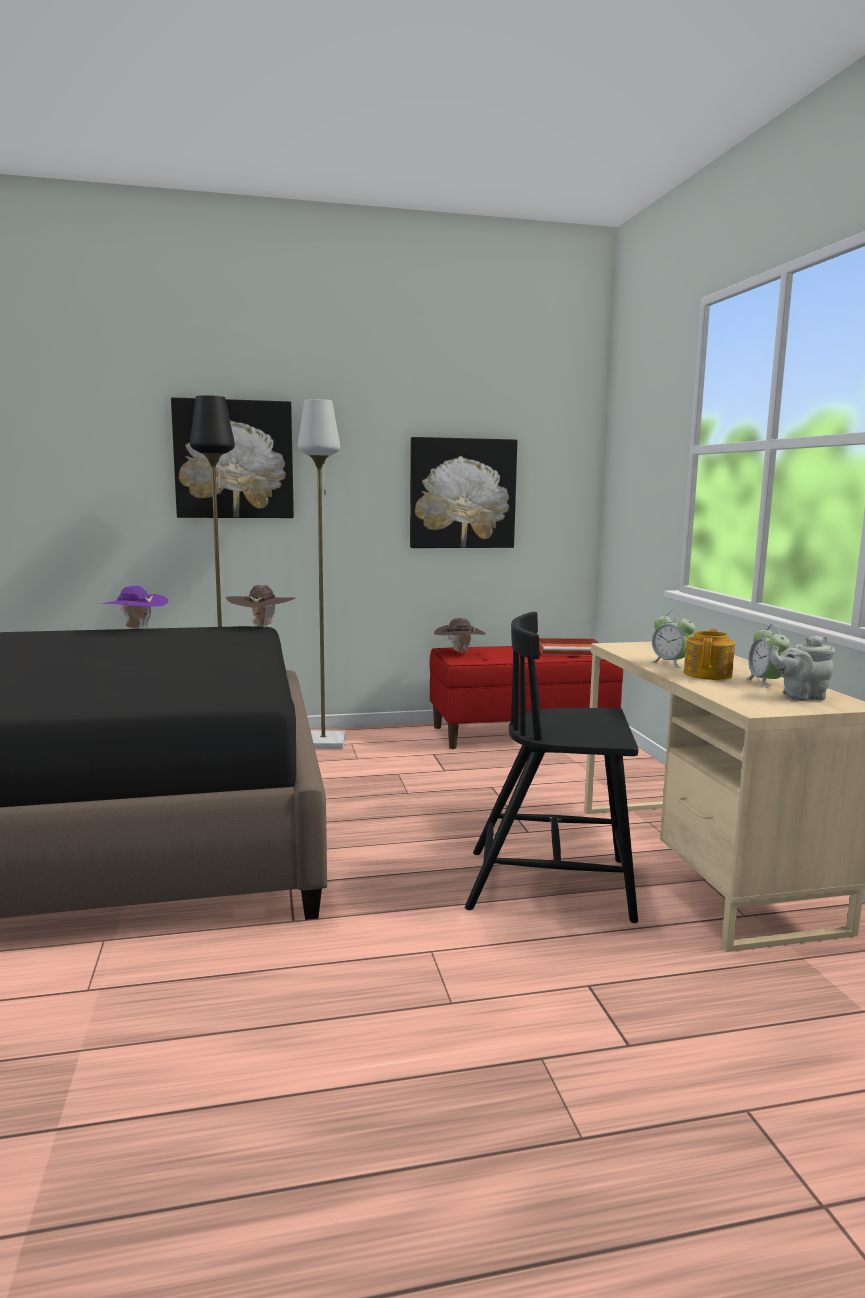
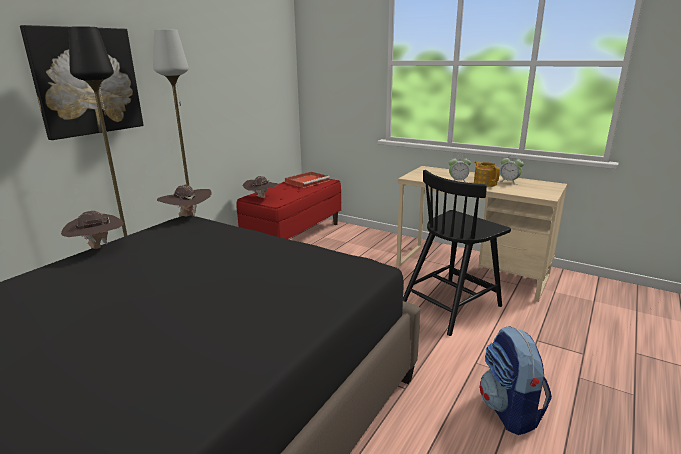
camera: 45 degrees left, 10 degrees up
purple hat [101,586,168,628] -> brown hat [61,211,124,249]
picture [410,437,517,548] -> none
grey teapot [770,635,835,701] -> none
none -> backpack [480,326,552,435]

